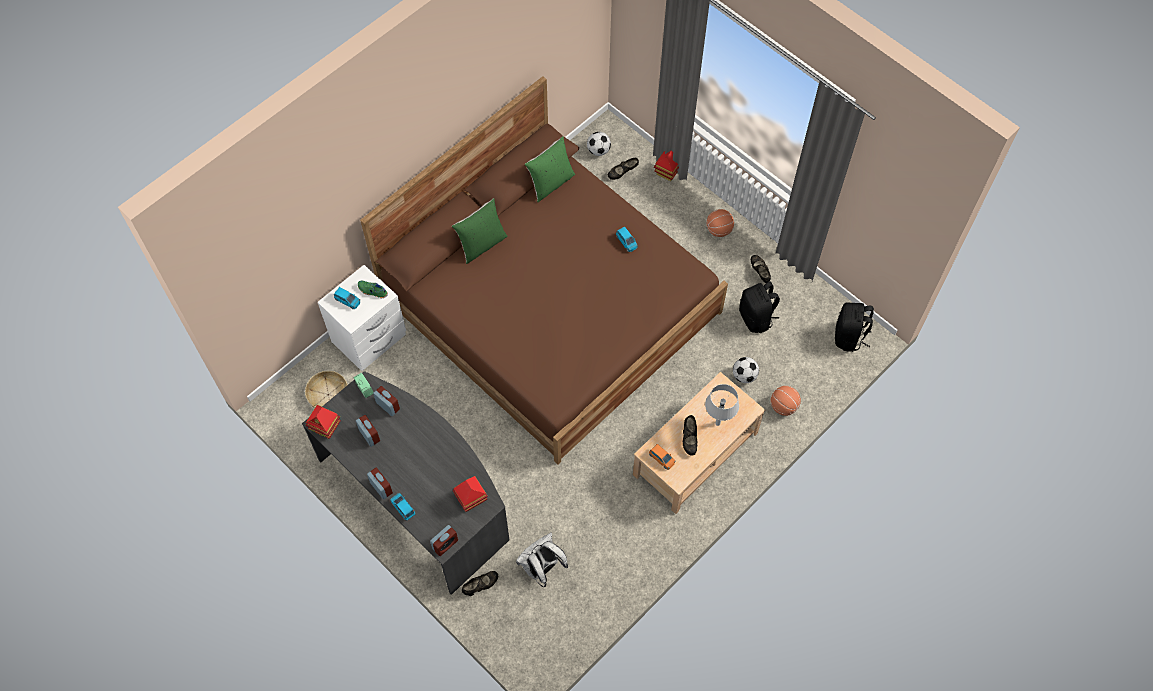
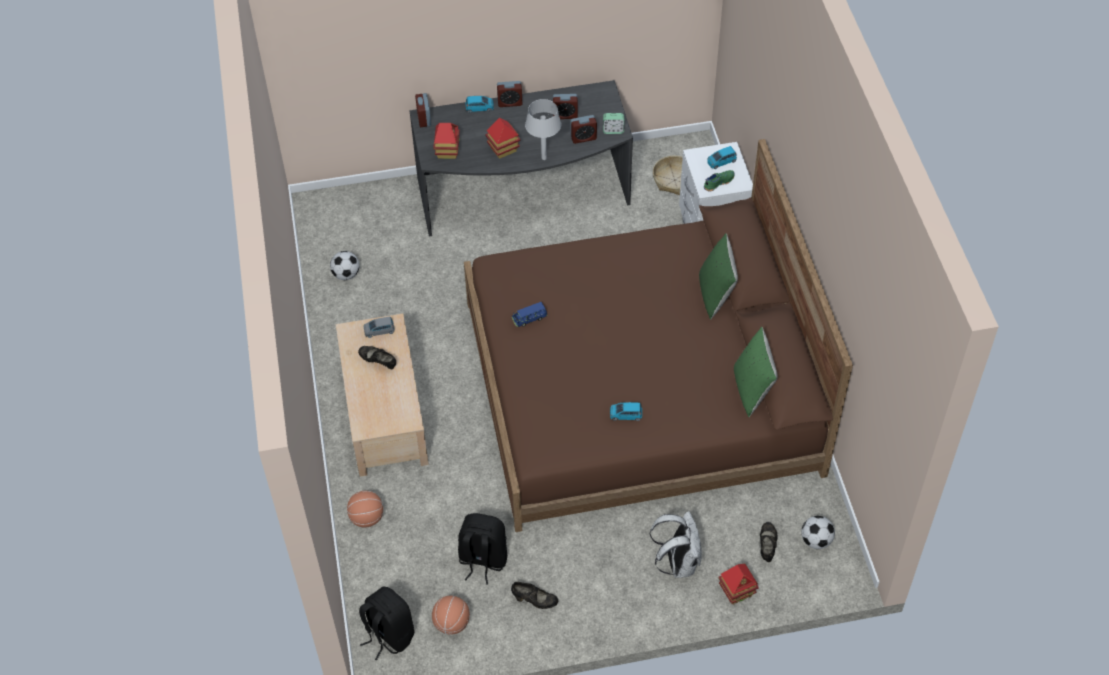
camera: 125 degrees right, 10 degrees down
toy house [306,405,341,439] -> toy house moved to [485,118,521,159]
black shoe [462,571,498,596] -> none
white backpack [516,533,568,587] -> white backpack moved to [650,511,702,578]
orange toy car [649,444,675,470] -> grey toy car [364,317,395,338]
grey table lamp [705,384,739,426] -> grey table lamp moved to [525,99,561,160]
basketball [707,209,734,237] -> basketball moved to [432,596,470,635]
football [733,357,759,383] -> football moved to [330,251,359,280]
none -> blue toy car [511,302,547,327]

